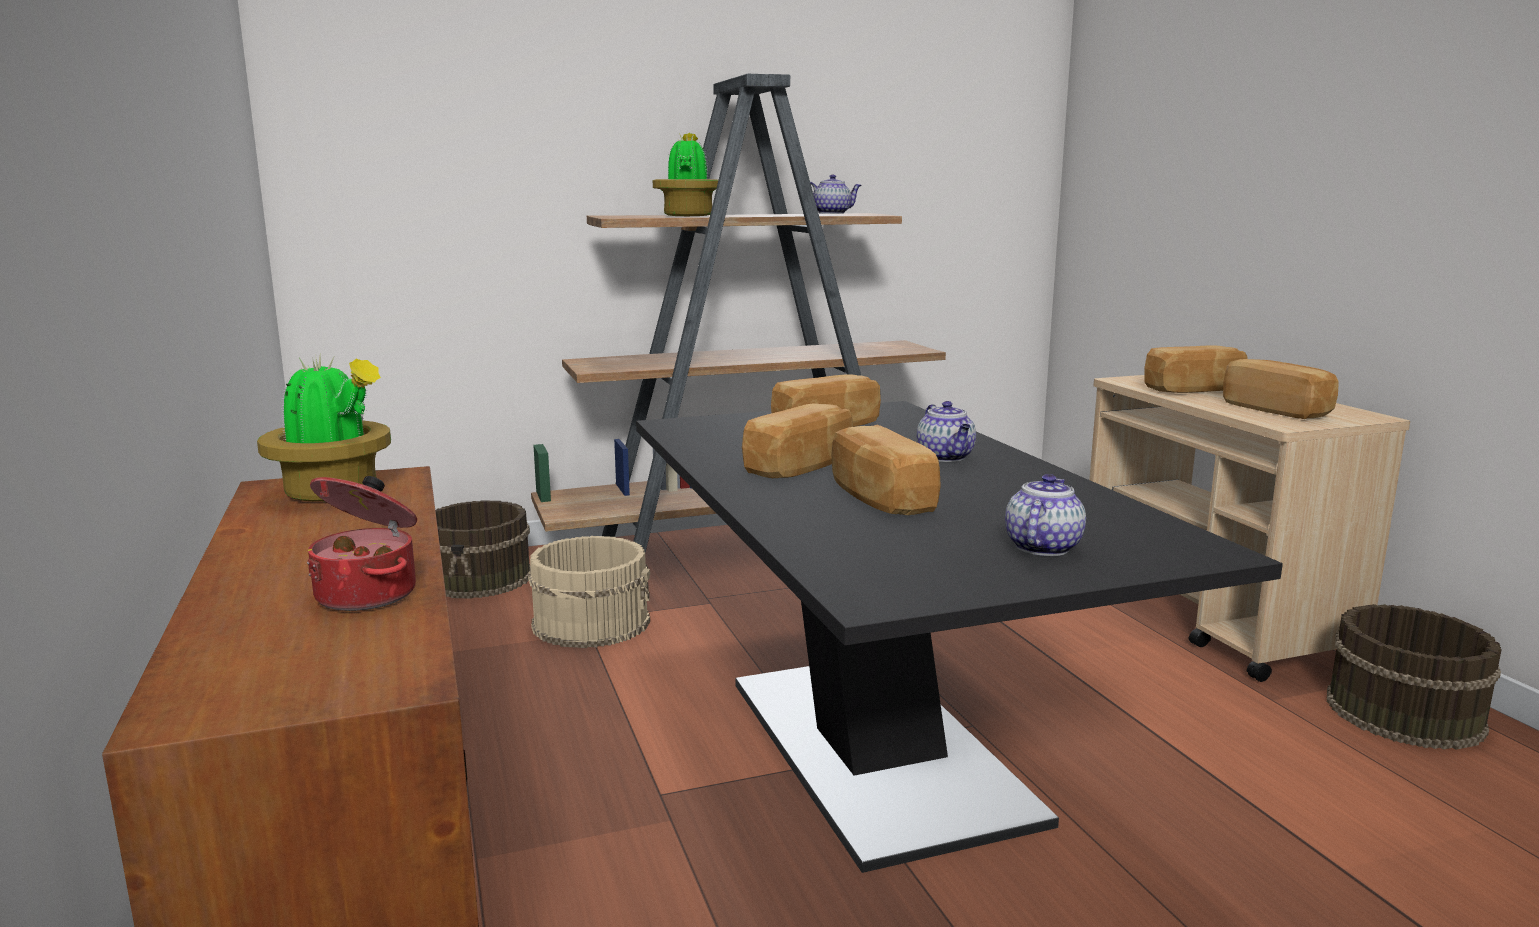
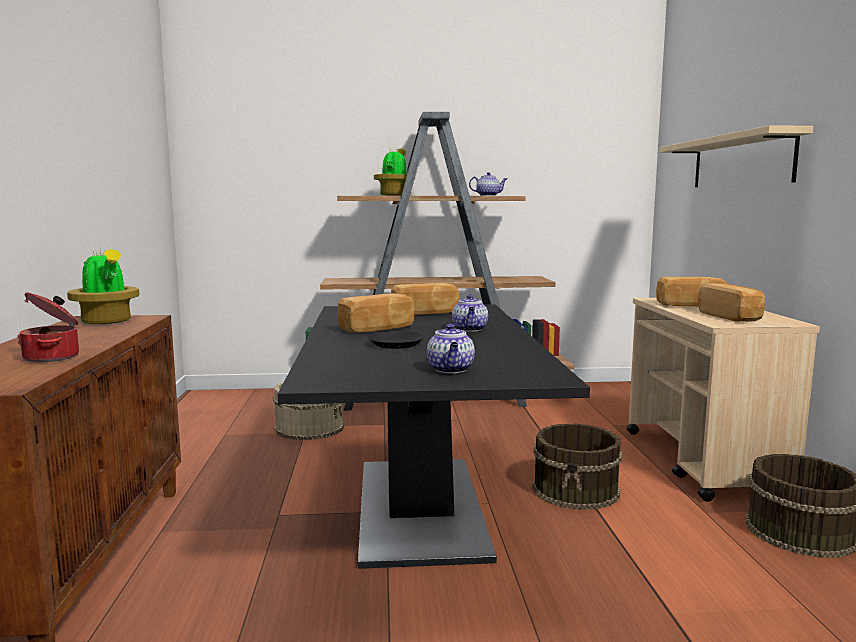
camera: 15 degrees right, 5 degrees down
brown bucket [435,500,531,599] -> brown bucket moved to [532,423,622,510]
bread [831,425,941,515] -> black plate [368,331,425,349]
teapot [1005,474,1086,556] -> teapot turned 135 degrees clockwise [427,324,475,373]
none -> beige shelf [659,125,813,187]

